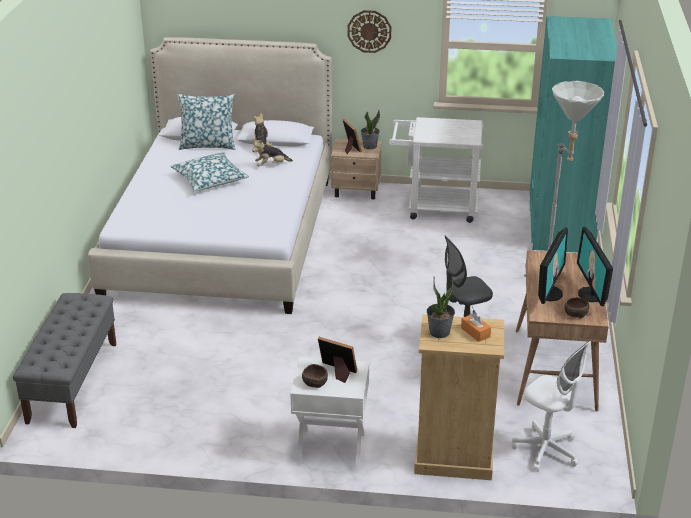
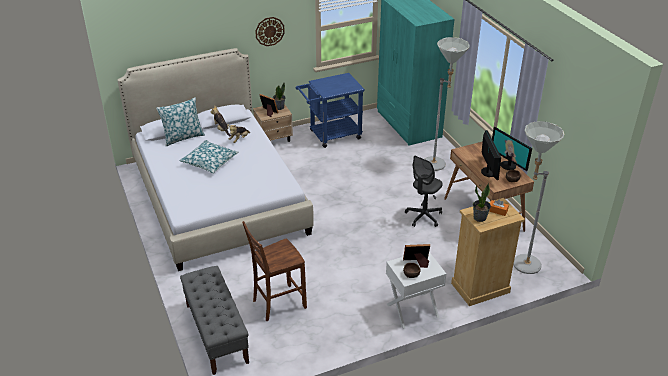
camera: 30 degrees left, 5 degrees up
white cart [389,117,484,223] -> blue cart [295,73,365,148]
white office chair [512,340,591,472] -> grey floor lamp [513,121,564,274]
none -> brown chair [242,221,307,321]

